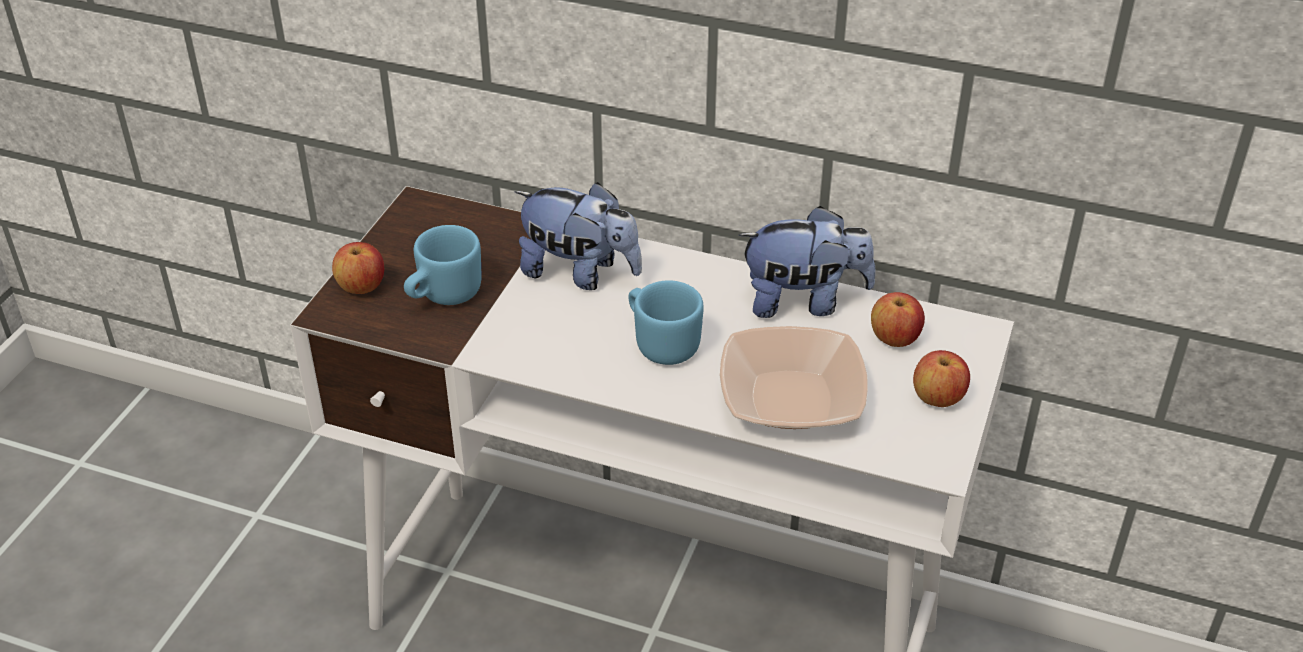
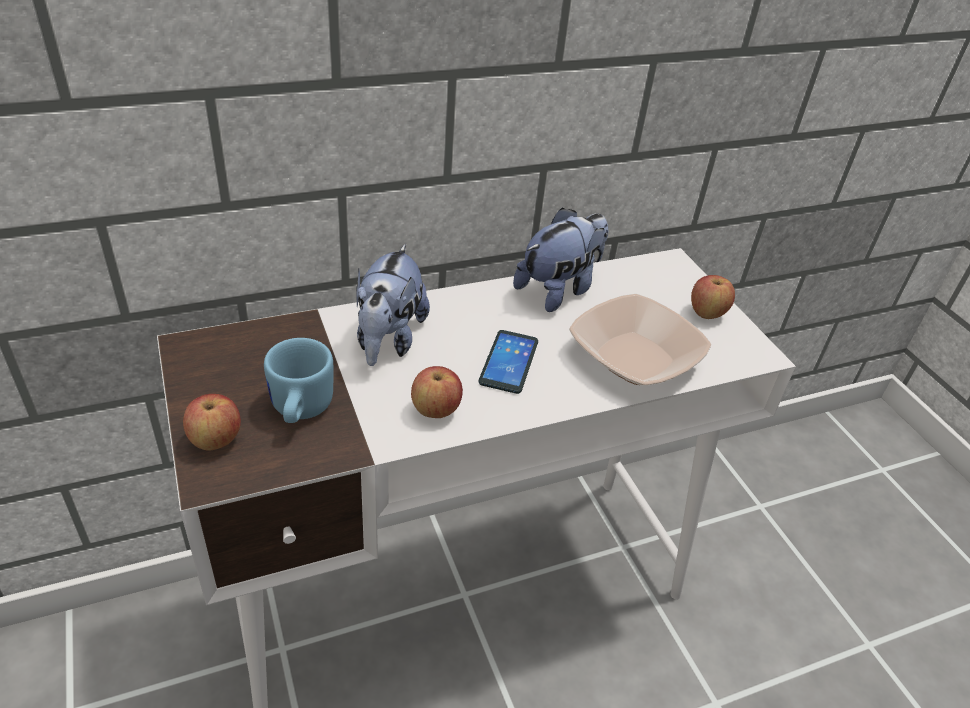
camera: 45 degrees left, 0 degrees up
plush toy [514,182,642,290] -> plush toy turned 120 degrees clockwise [356,244,430,366]
blue mug [629,281,704,365] -> phone [479,330,538,394]
apple [871,292,925,347] -> apple moved to [411,366,463,418]

